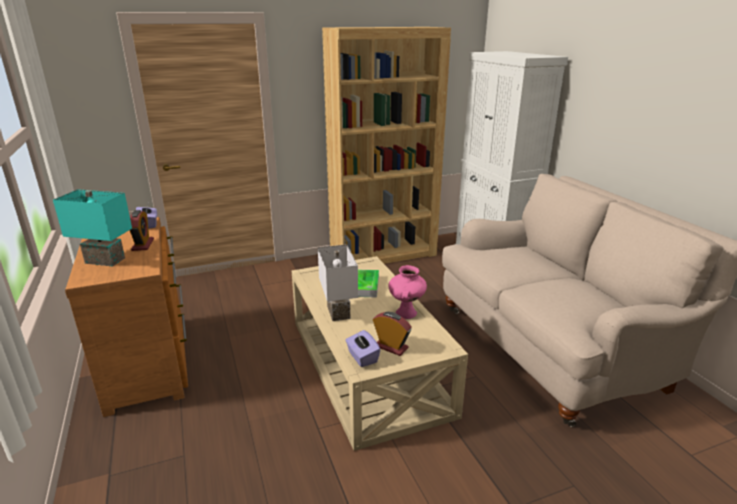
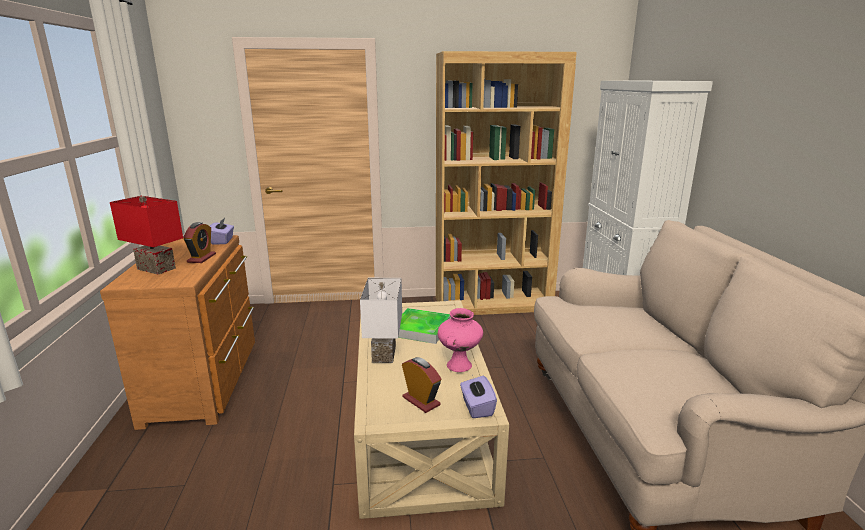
camera: 15 degrees right, 5 degrees down
turquoise table lamp [53,189,132,266] -> red table lamp [110,196,183,275]
purple tissue box [345,330,380,367] -> purple tissue box moved to [460,375,497,418]

